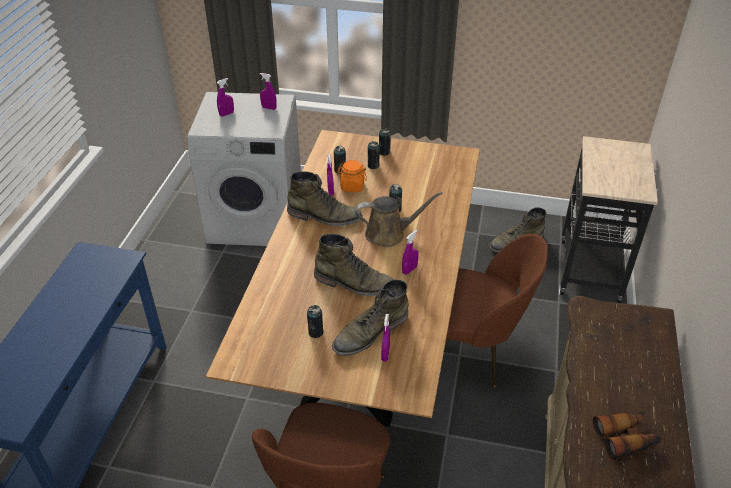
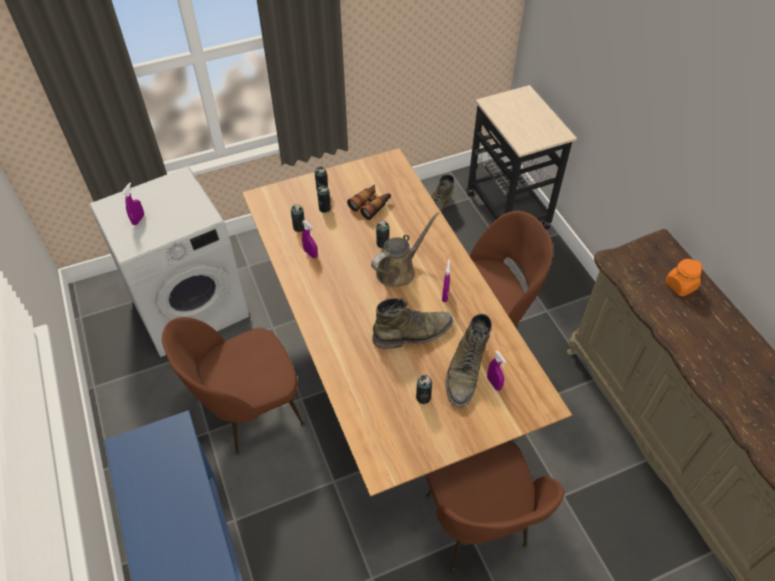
camera: 35 degrees left, 10 degrees up
purple spray bottle [260,73,277,110] -> none
green boot [287,171,363,226] -> none
orange jar [337,160,367,192] -> orange jar moved to [666,259,703,296]
binoculars [593,412,661,460] -> binoculars moved to [347,184,391,220]
none -> brown chair [162,317,305,455]

